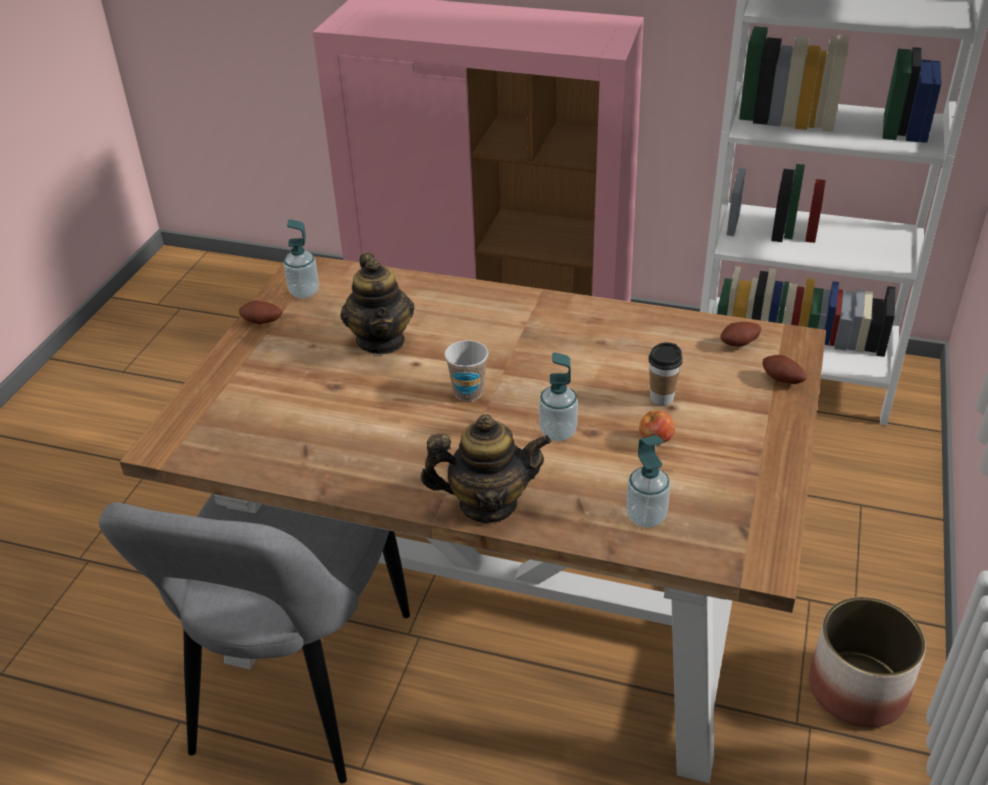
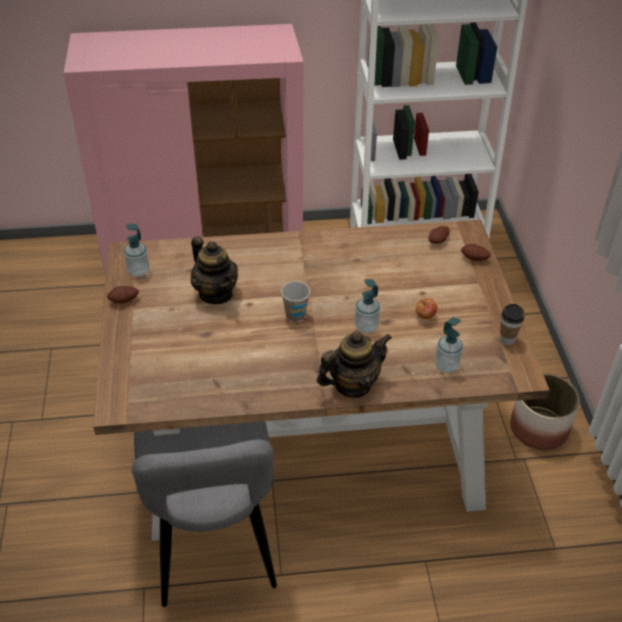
camera: 25 degrees left, 5 degrees up
cup [648,342,682,406] -> cup moved to [499,304,524,345]

